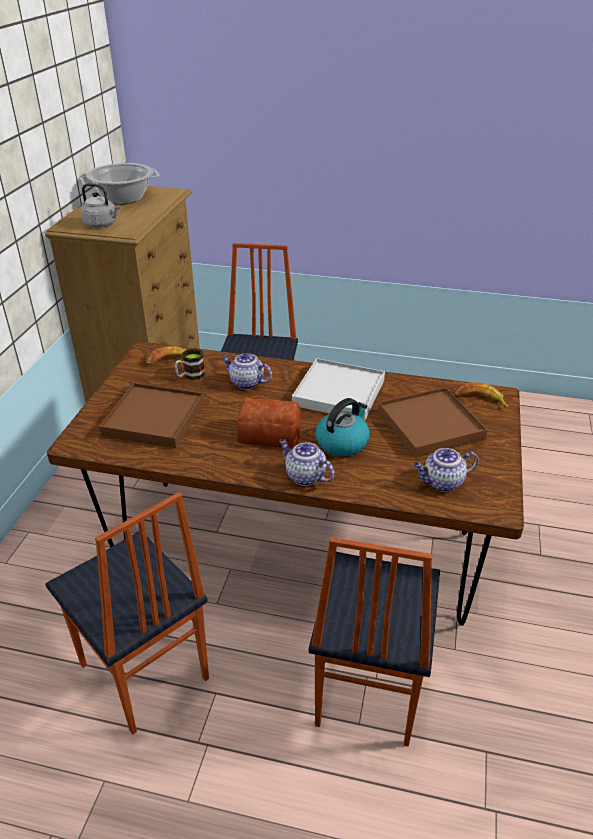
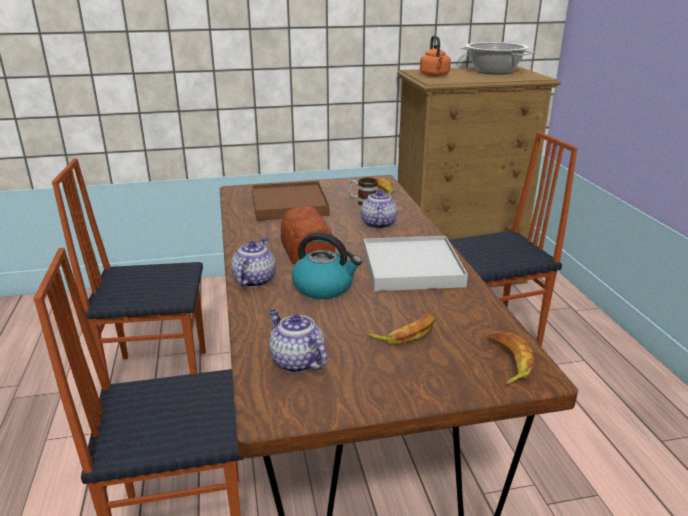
camera: 65 degrees right, 10 degrees down
chair [45,492,209,735] -> chair turned 60 degrees clockwise [52,158,206,381]
grey kettle [81,183,121,227] -> orange kettle [420,35,451,77]
brown tray [378,387,488,458] -> banana [367,312,435,344]

